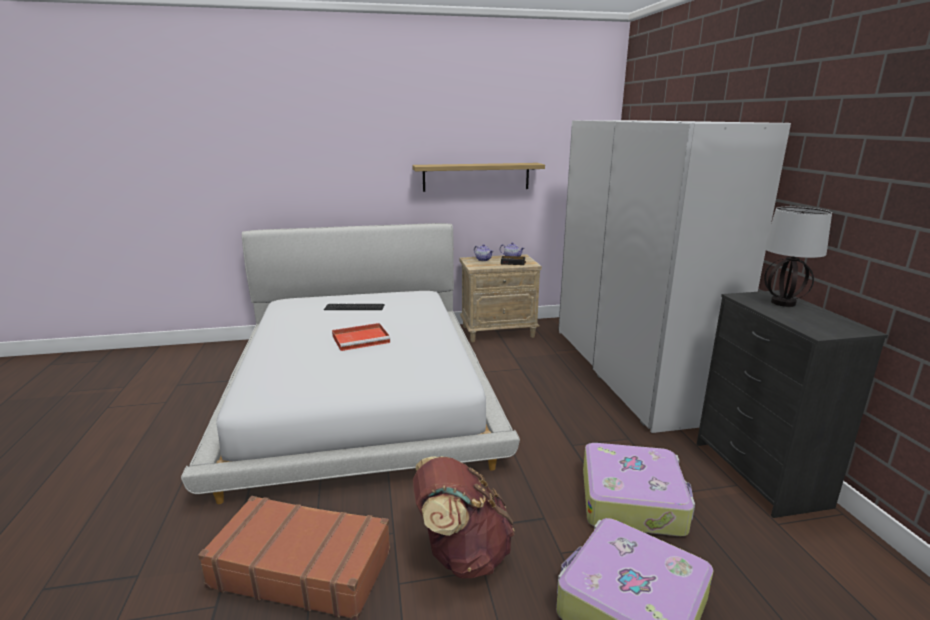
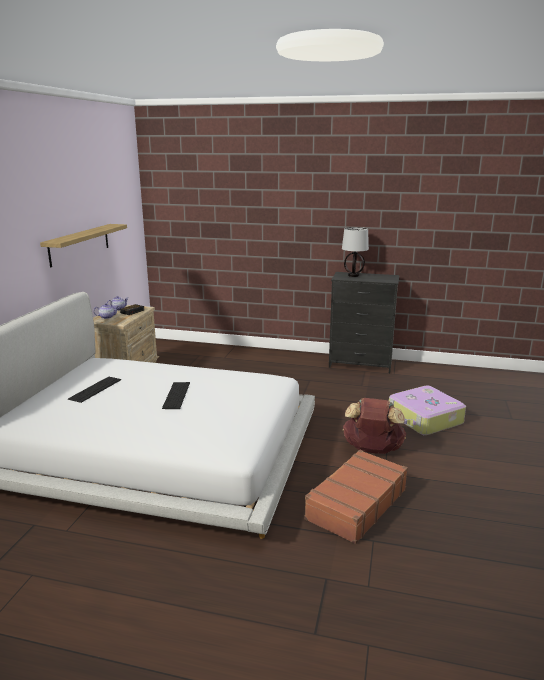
camera: 65 degrees left, 0 degrees up
red tray [332,323,390,351] -> keyboard [162,382,190,409]
white wardrobe [558,120,791,433] -> none
suitcase [583,443,695,536] -> none

